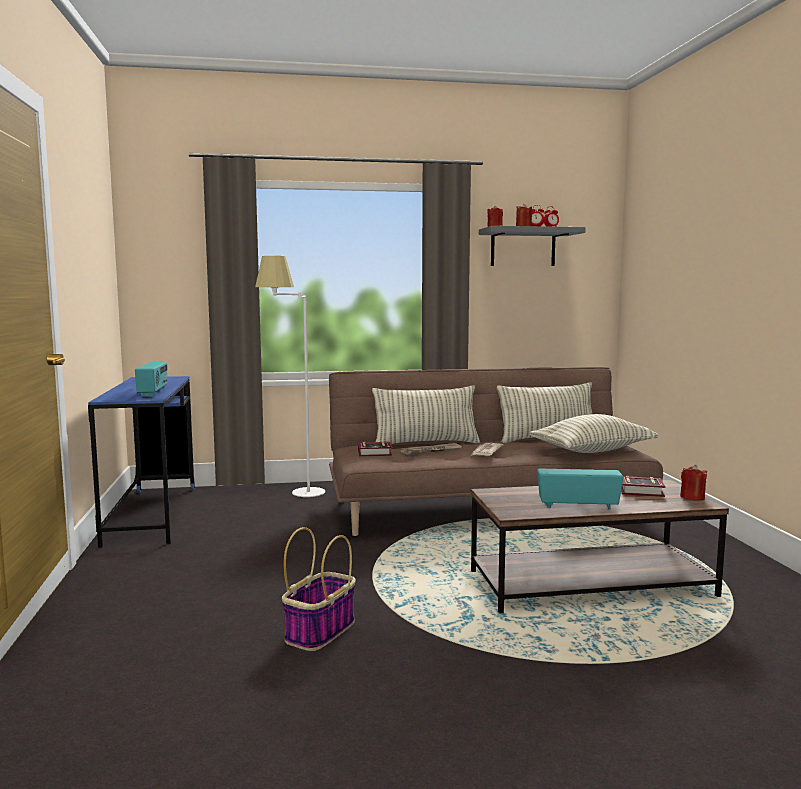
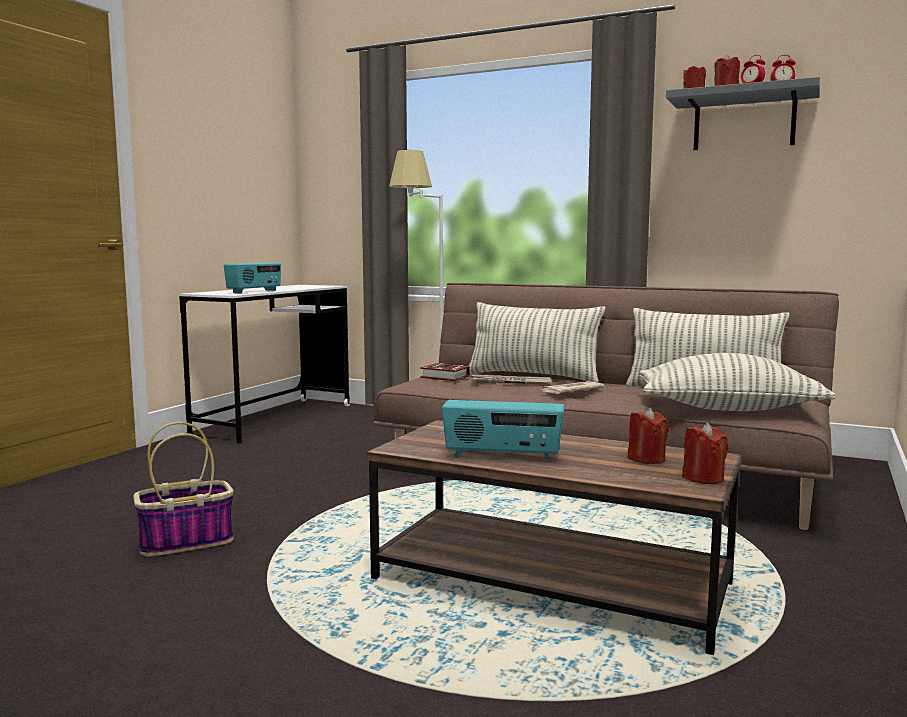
camera: 35 degrees right, 0 degrees up
blue desk [88,376,195,548] -> white desk [179,285,350,443]
radio [537,468,623,509] -> radio turned 150 degrees clockwise [442,400,565,461]
book [621,476,666,497] -> red candle [628,408,669,464]

